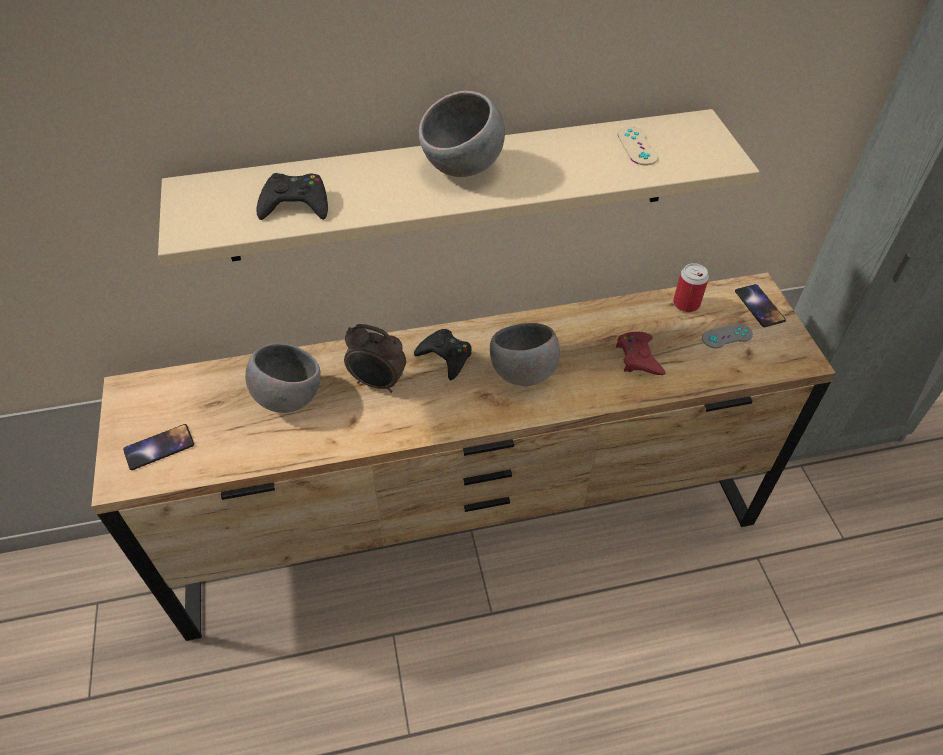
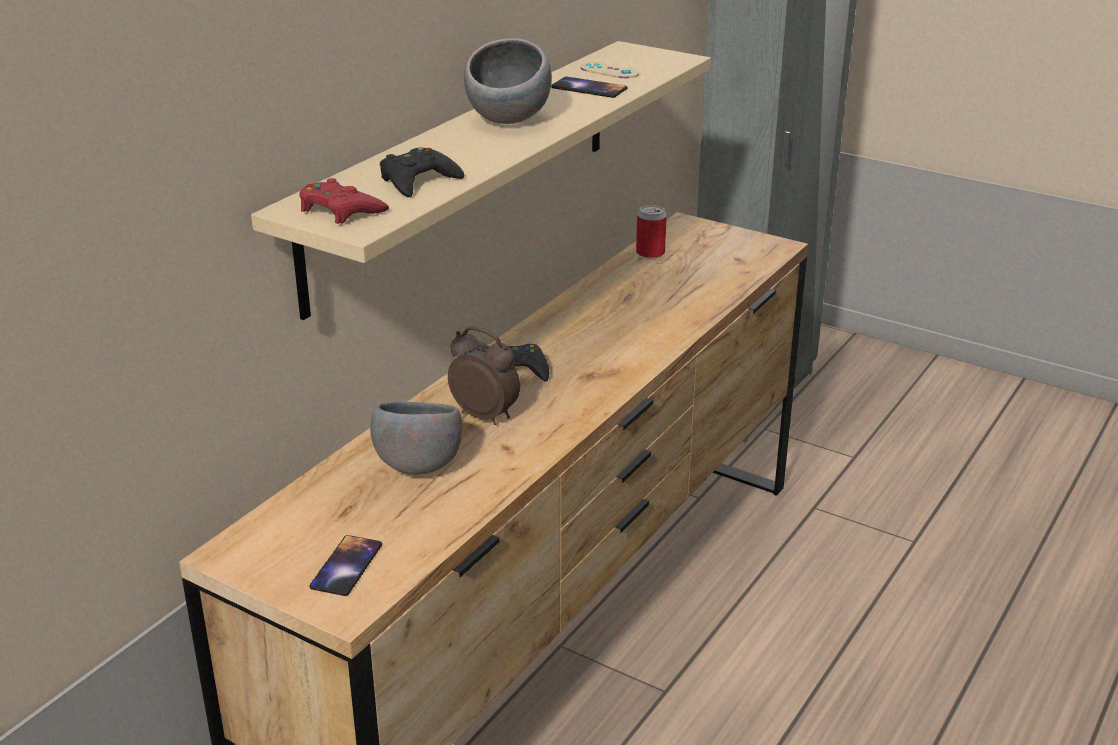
camera: 45 degrees left, 20 degrees down
alarm clock [344,324,406,393] -> alarm clock turned 120 degrees counterclockwise [448,326,520,425]
grey bowl [490,323,560,386] -> none
red game controller [616,332,666,375] -> red game controller moved to [299,178,389,224]
grey game controller [702,324,753,348] -> none
phone [735,284,786,327] -> phone moved to [551,76,627,98]

